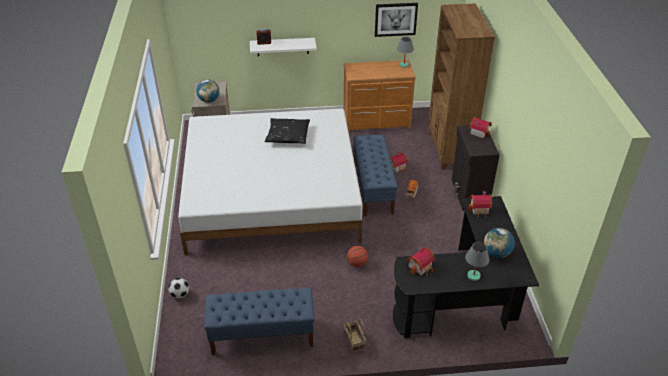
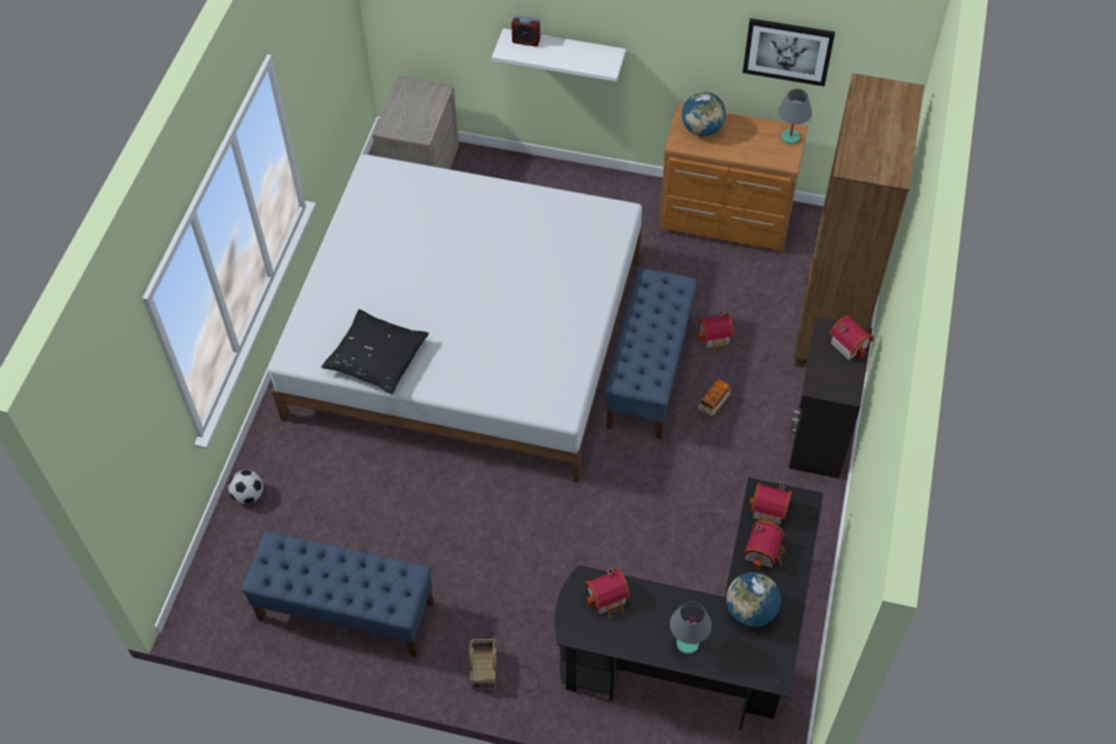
camera: 20 degrees right, 15 degrees up
globe [196,79,219,102] -> globe moved to [682,92,726,136]
black pillow [265,118,310,144] -> black pillow moved to [321,309,429,394]
basketball [347,246,368,267] -> none
none -> toy house [743,521,786,571]

